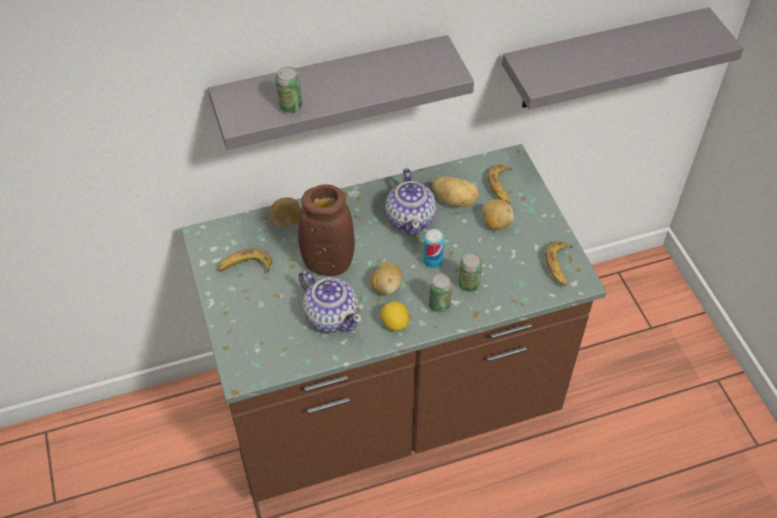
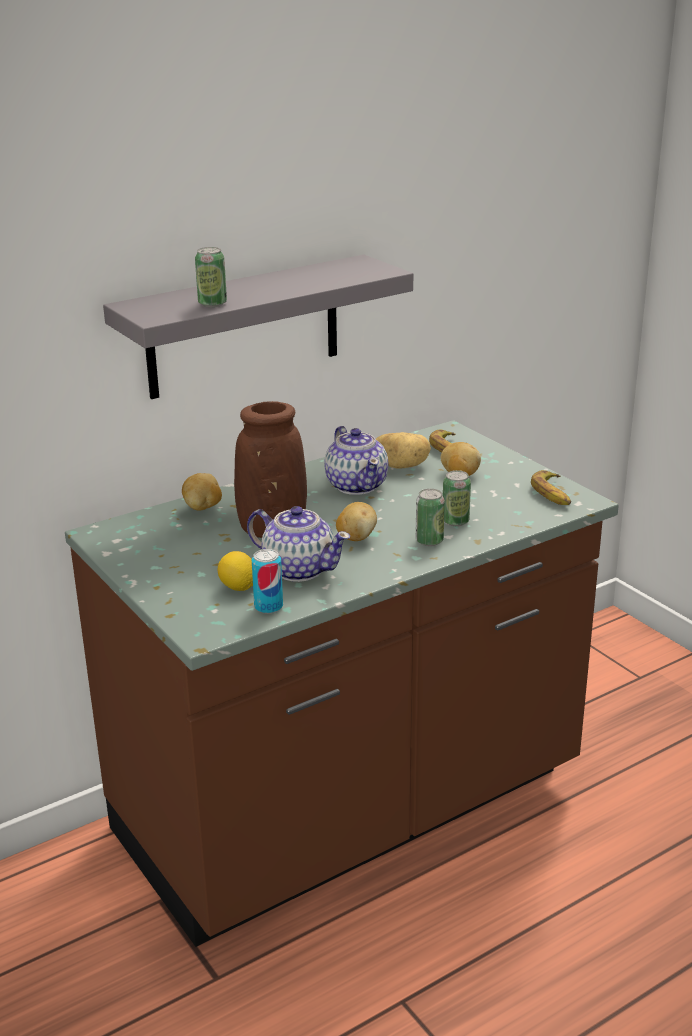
camera: 15 degrees left, 25 degrees down
banana [218,249,272,273] -> none
lemon [381,301,409,331] -> lemon moved to [218,551,253,591]
can [423,229,444,268] -> can moved to [252,549,283,614]
grey shelf [502,7,744,110] -> none

